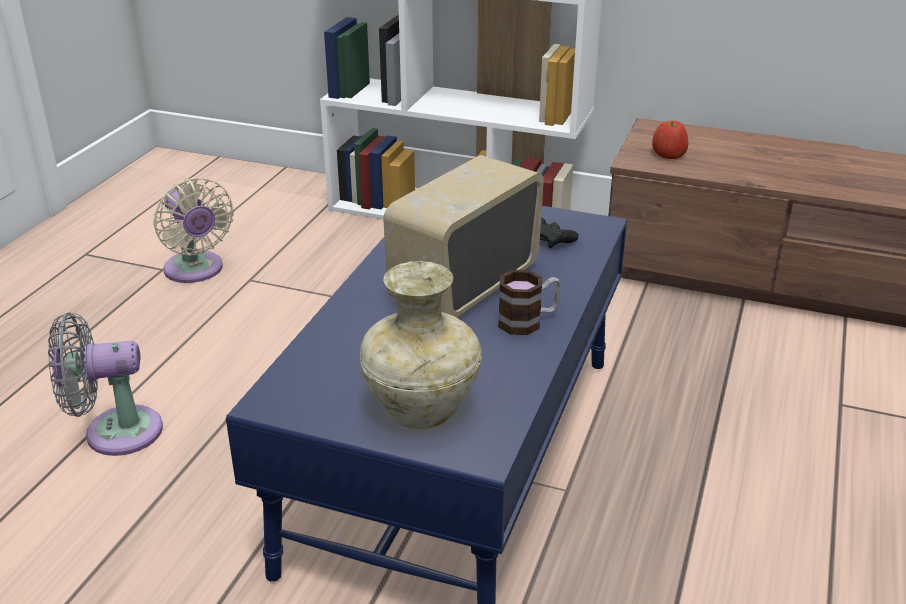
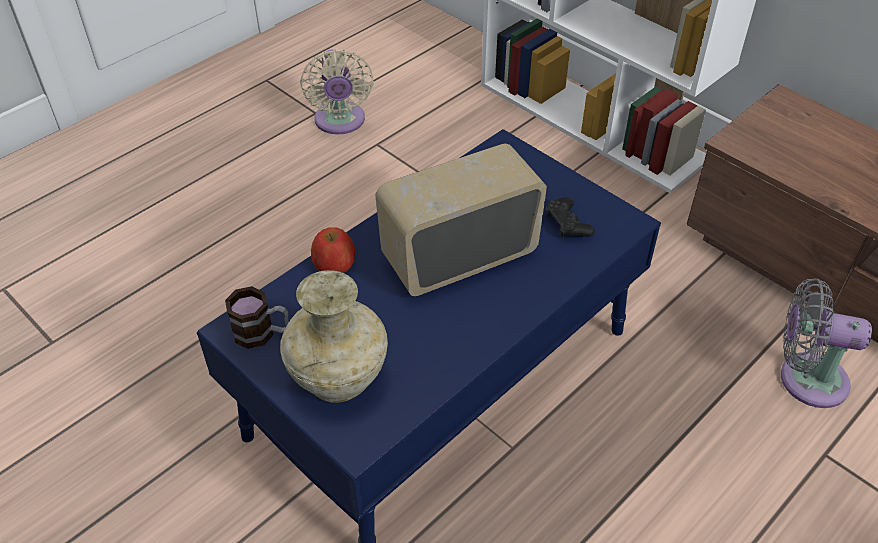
camera: 25 degrees right, 15 degrees up
grey fan [48,313,163,456] -> grey fan moved to [781,278,872,408]
mug [498,270,561,335] -> mug moved to [225,286,289,349]
apple [652,120,688,159] -> apple moved to [311,227,355,273]

